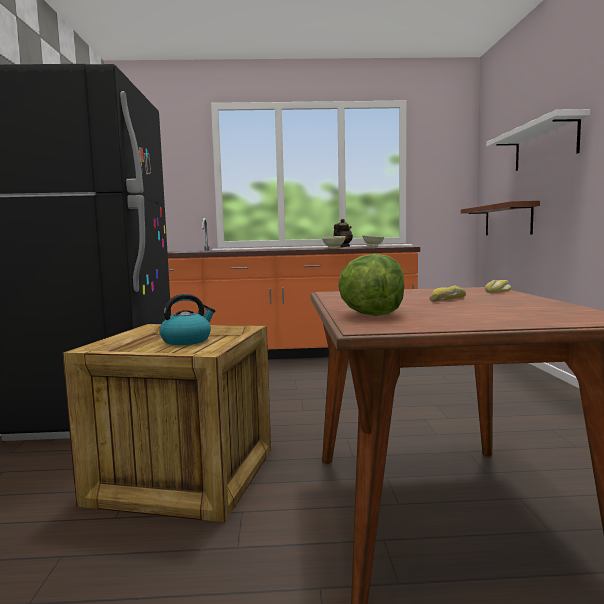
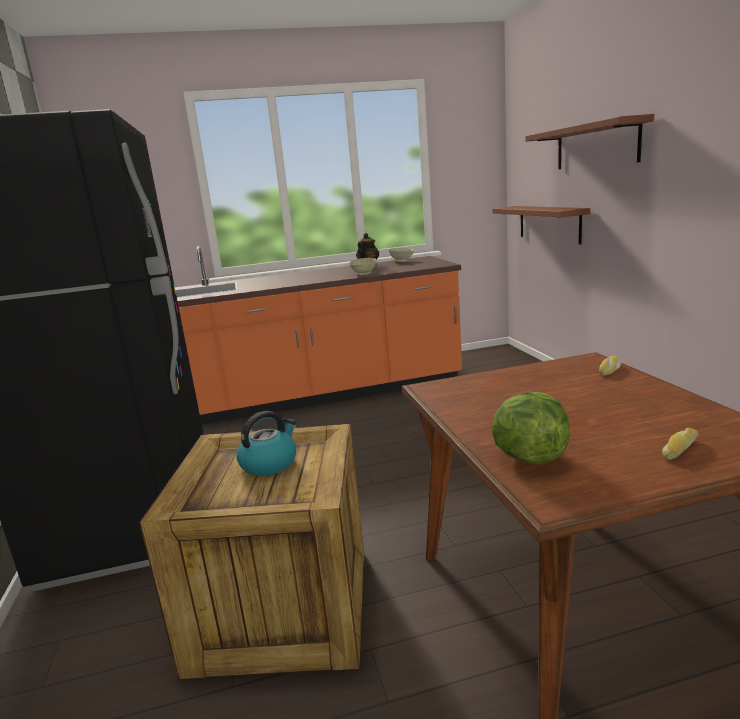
camera: 10 degrees left, 10 degrees up
bread [429,286,466,301] -> bread moved to [662,427,699,460]
white shelf [486,109,590,171] -> brown shelf [525,114,654,169]

